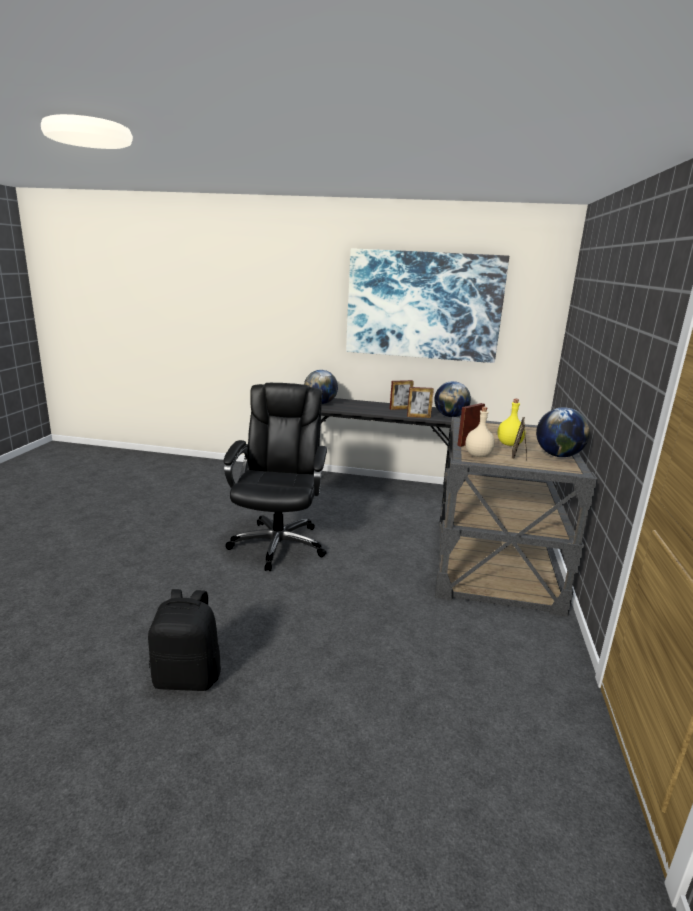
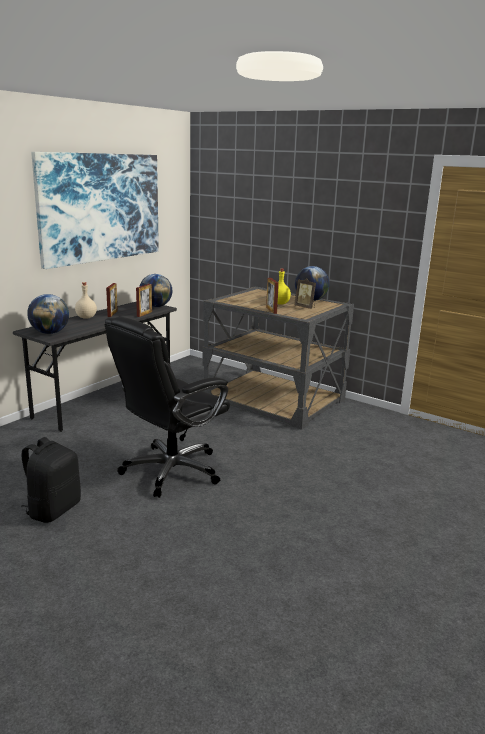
camera: 65 degrees left, 0 degrees up
black backpack [148,589,221,691] -> black backpack moved to [21,437,81,523]
black office chair [224,383,327,571] -> black office chair turned 75 degrees counterclockwise [105,317,230,498]
beige bottle [466,407,495,457] -> beige bottle moved to [75,282,97,319]

